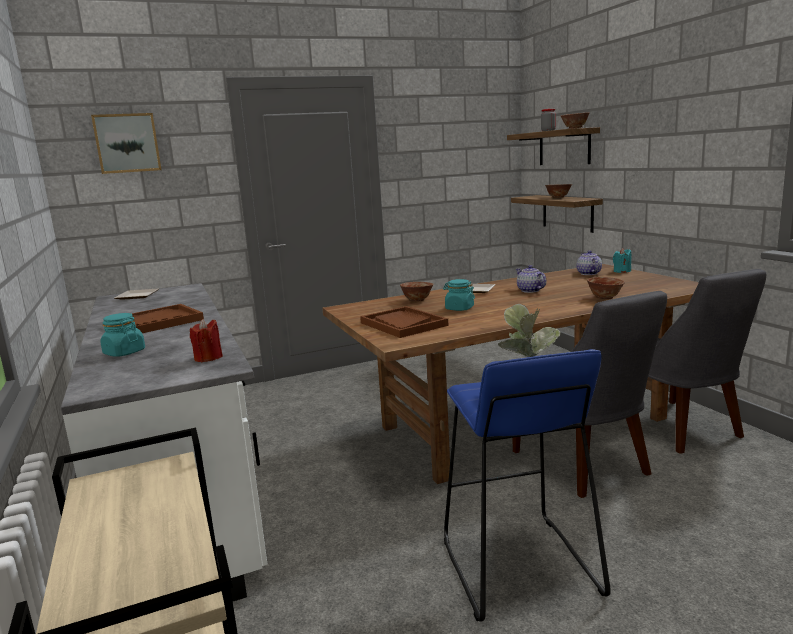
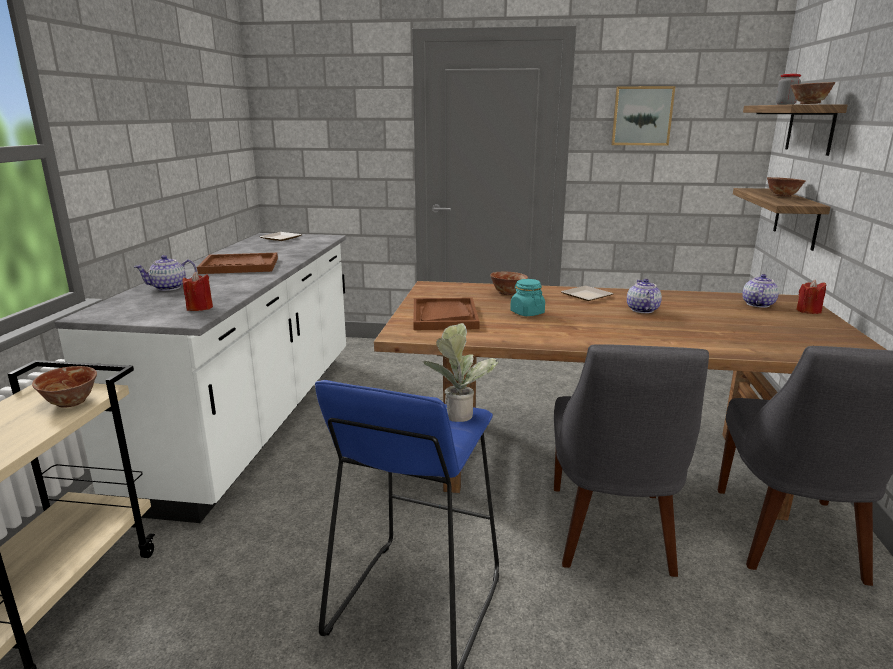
camera: 30 degrees right, 5 degrees up
picture [91,113,161,174] -> picture moved to [611,86,675,146]
turquoise jar [100,313,145,357] -> teapot [134,255,197,291]
bowl [587,277,625,299] -> bowl moved to [32,366,97,407]
turquoise candle [613,248,631,273] -> red candle [796,280,826,314]

